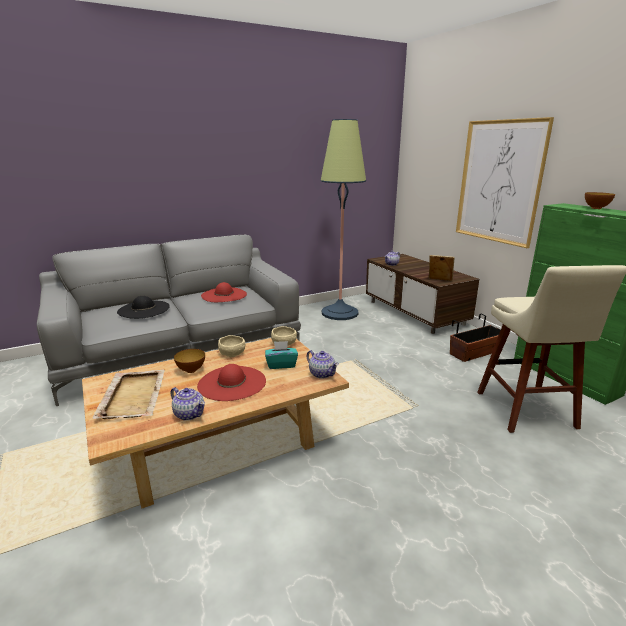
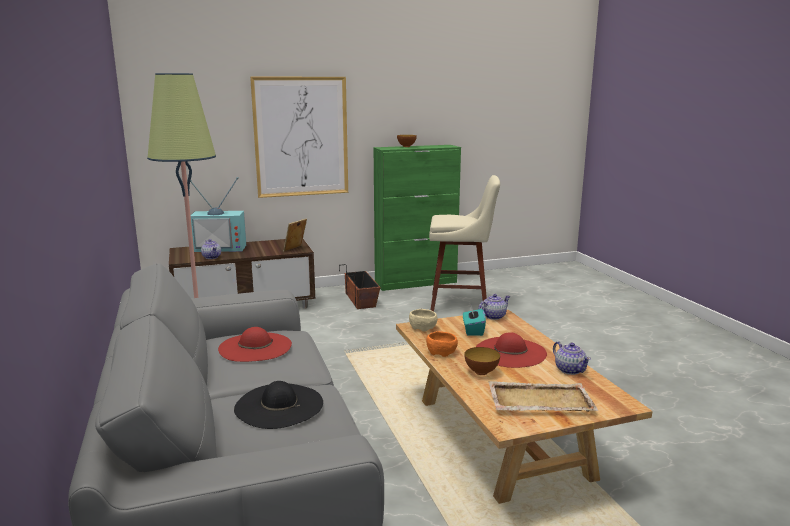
camera: 80 degrees left, 5 degrees down
teapot [171,387,205,421] -> teapot turned 105 degrees clockwise [553,341,591,375]
beige bowl [218,335,245,357] -> orange bowl [426,331,458,357]
none -> television [190,177,246,252]

